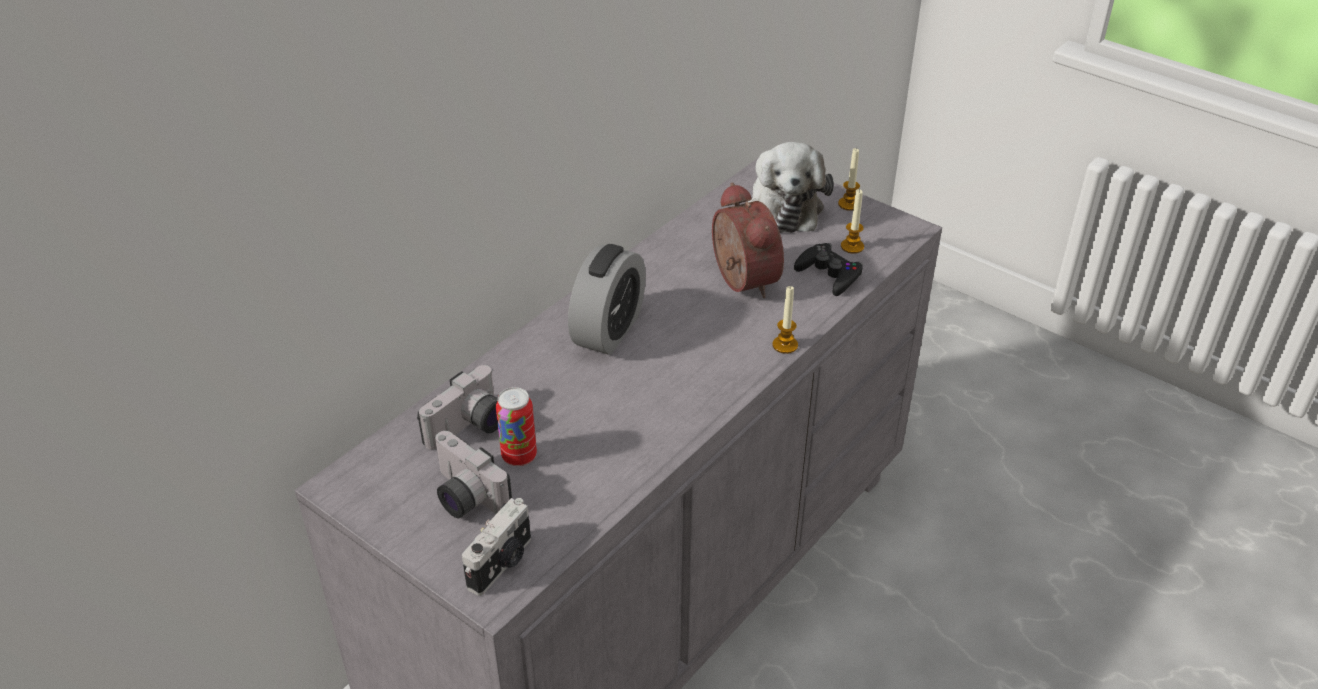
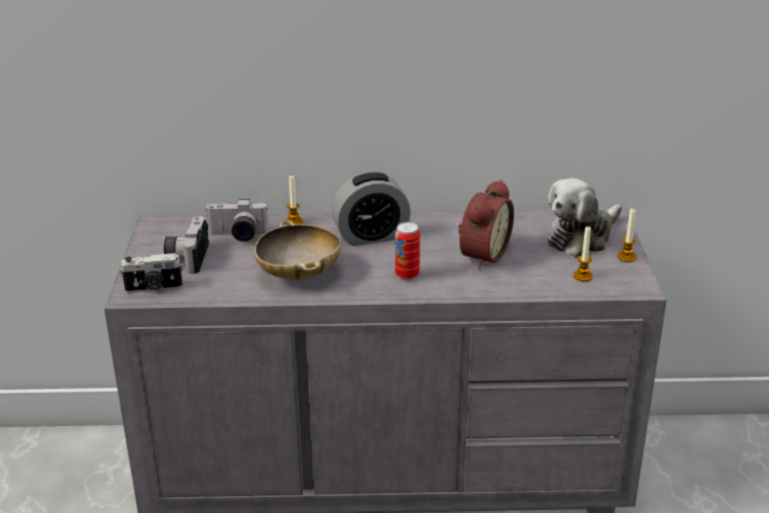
camera: 50 degrees right, 10 degrees down
can [496,387,537,466] -> can moved to [395,222,420,280]
candle [772,285,798,354] -> candle moved to [285,175,303,225]
black game controller [794,243,863,296] -> none
none -> beige bowl [254,220,341,280]

